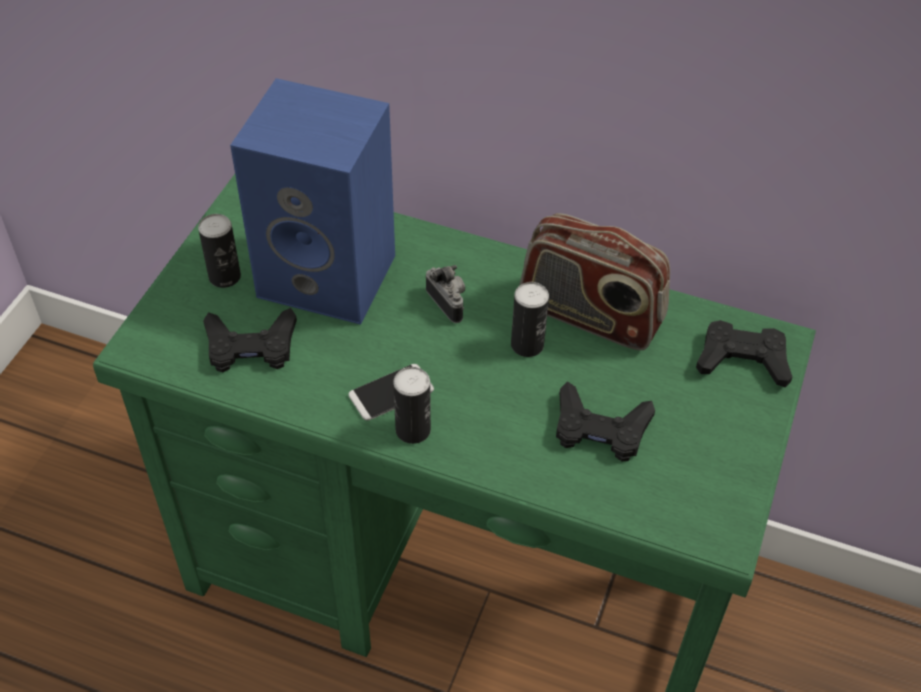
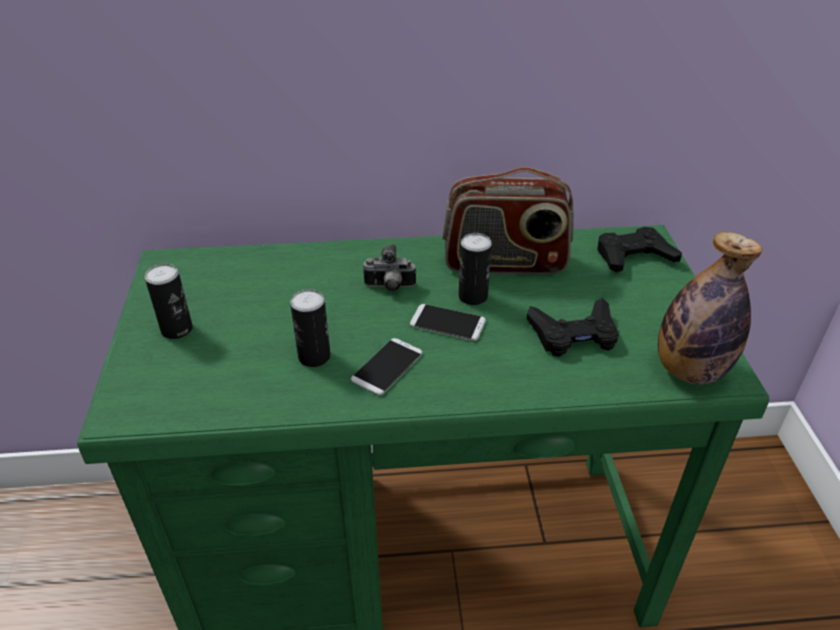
camera: 25 degrees left, 10 degrees down
black game controller [203,308,297,372] -> none
blue speaker [230,78,395,325] -> none
can [393,367,431,444] -> can moved to [290,289,331,367]
camera [426,265,465,323] -> camera turned 150 degrees clockwise [362,244,416,292]
none -> phone [410,304,486,341]
none -> bottle [658,232,762,385]

